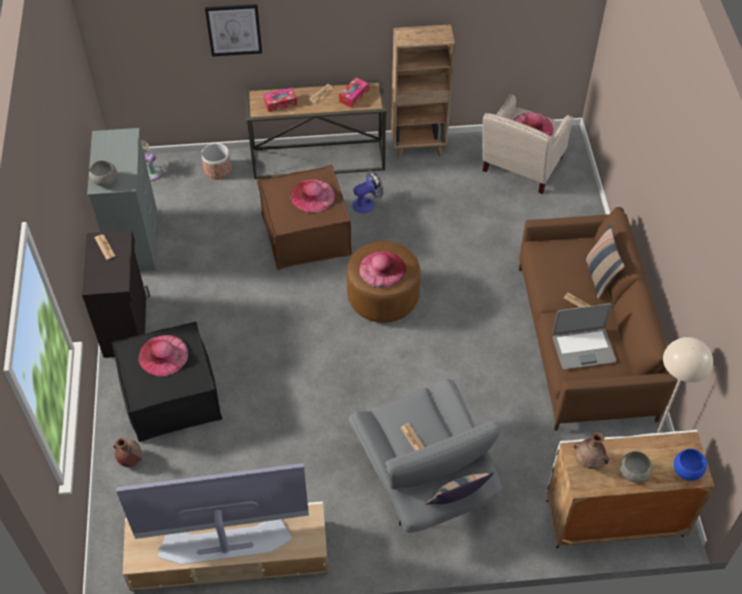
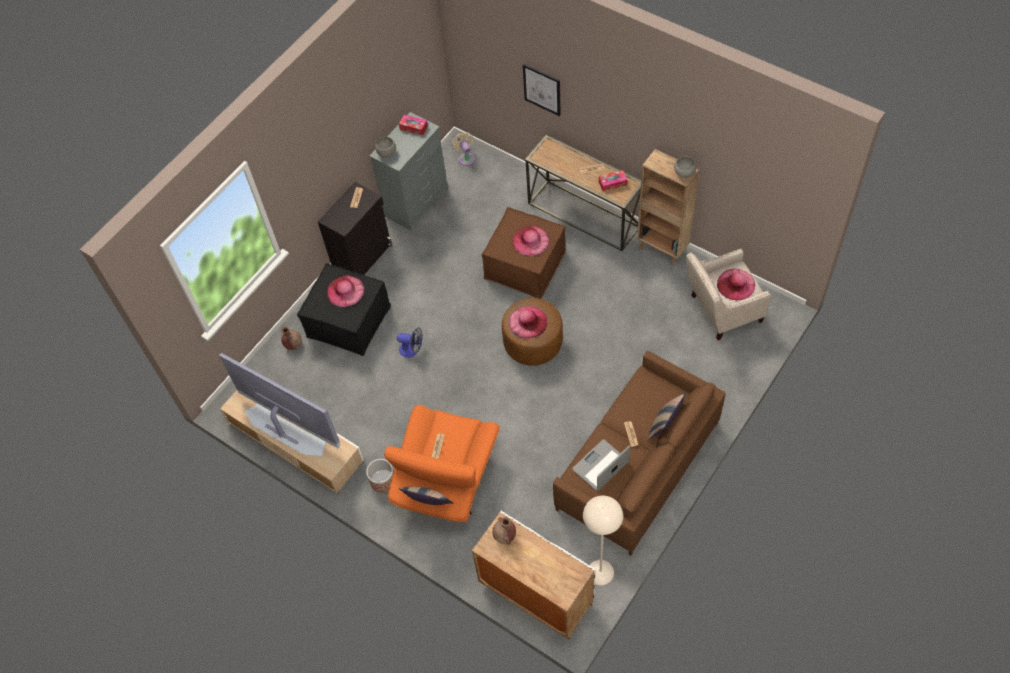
camera: 45 degrees right, 5 degrees up
planter [201,143,231,180] -> planter moved to [366,459,394,493]
tissue box [263,88,297,112] -> tissue box moved to [399,115,428,136]
grey armchair [349,378,502,533] -> orange armchair [384,405,500,522]
fan [352,170,383,213] -> fan moved to [397,327,422,358]
laptop [552,303,616,370] -> laptop turned 105 degrees clockwise [572,439,630,491]
grey bowl [620,451,652,483] -> grey bowl moved to [674,156,697,178]
blue bowl [674,449,707,481] -> none

